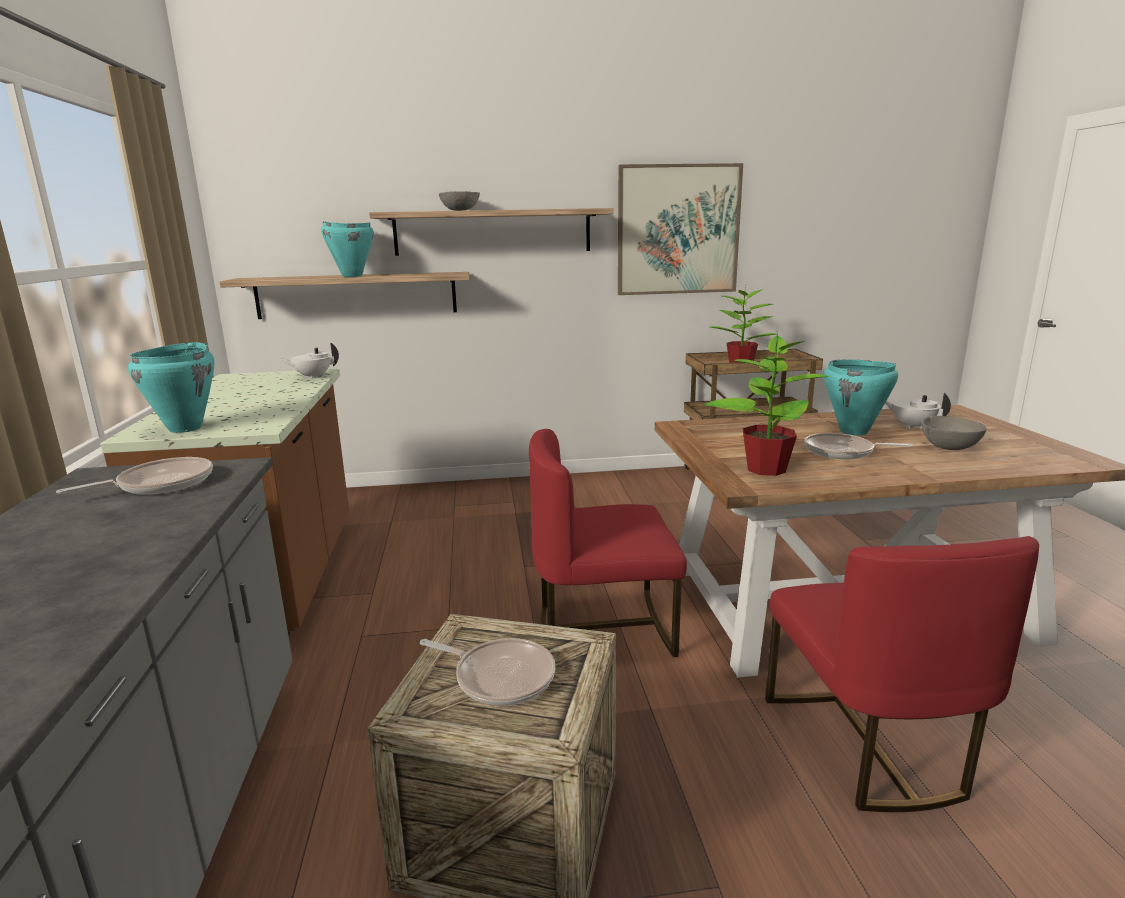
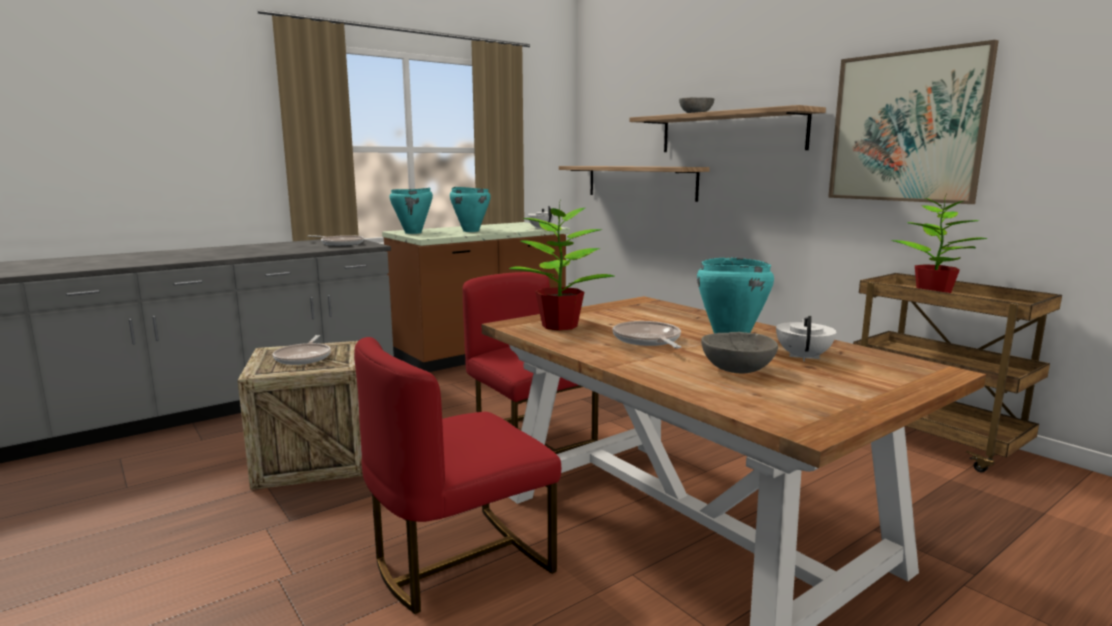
camera: 60 degrees right, 5 degrees down
turquoise cooking pot [321,221,374,277] -> turquoise cooking pot moved to [450,187,491,232]

